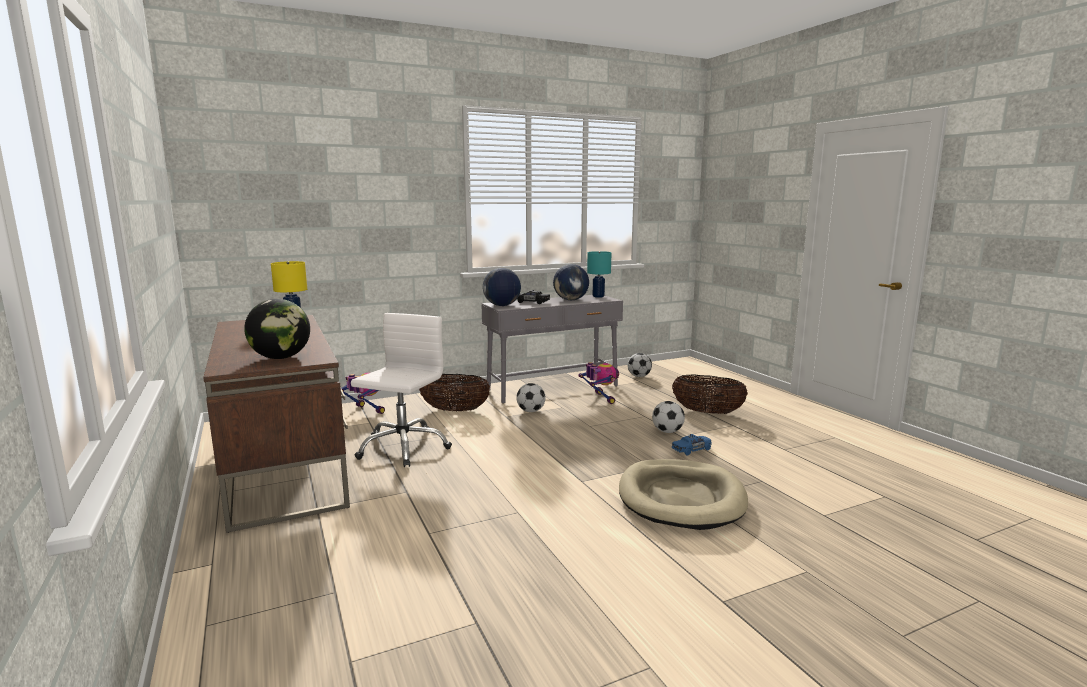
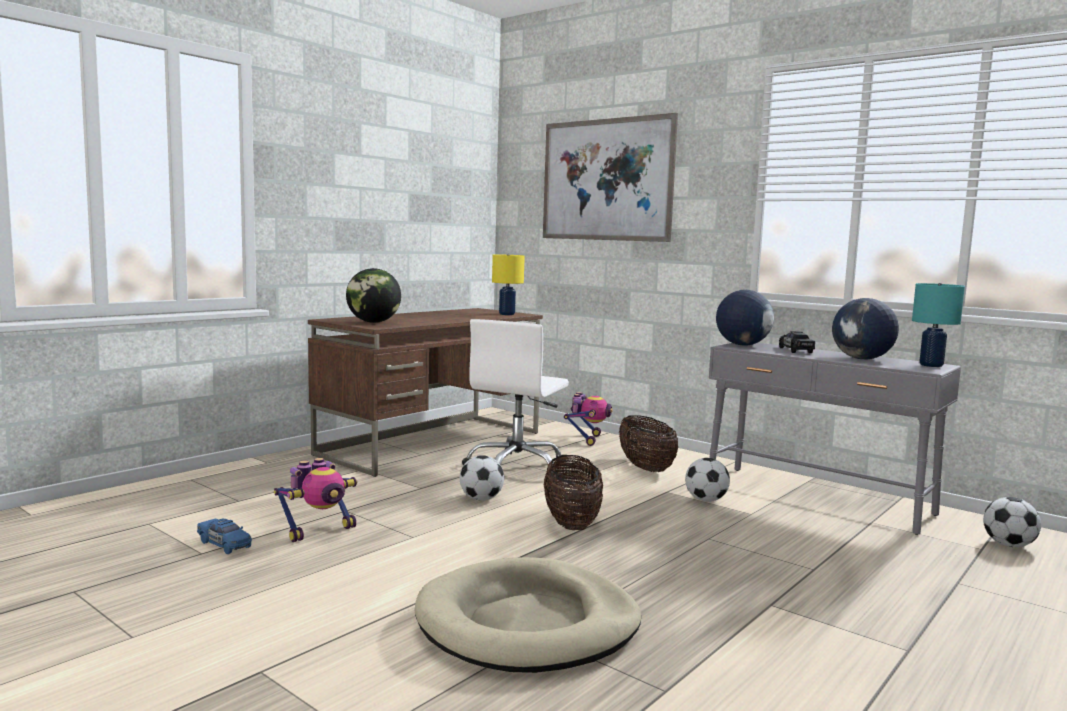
camera: 65 degrees right, 5 degrees down
white office chair [351,313,452,467] -> white office chair turned 120 degrees clockwise [462,319,569,474]
toy robot [578,362,619,404] -> toy robot moved to [274,458,357,542]
football [652,401,685,433] -> football moved to [460,455,504,500]
basket [672,374,748,414] -> basket moved to [544,455,603,530]
blue toy car [672,434,712,456] -> blue toy car moved to [197,518,252,554]
none -> picture [543,113,678,242]

